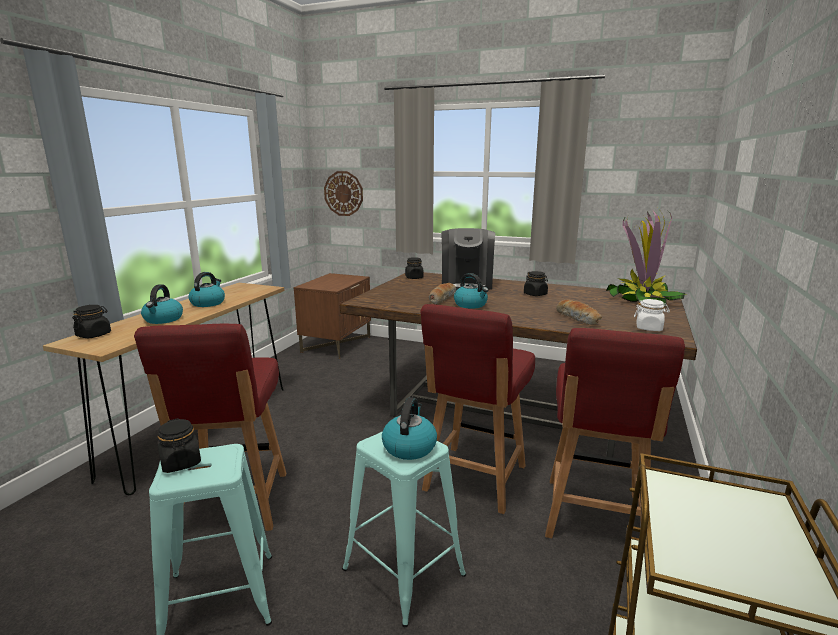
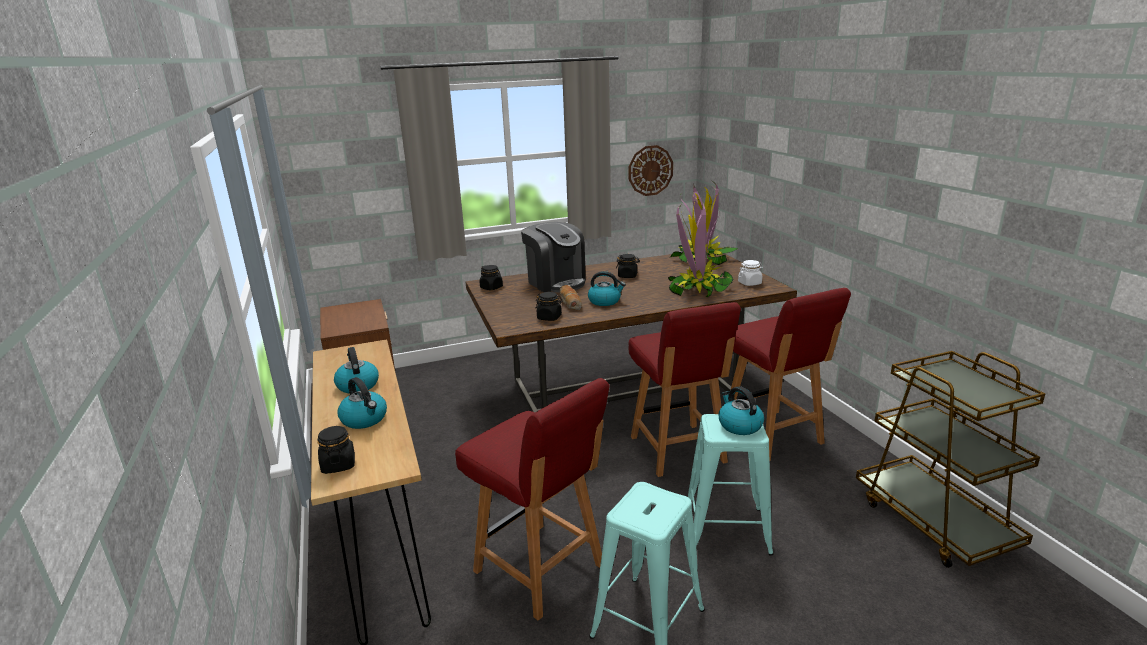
camera: 40 degrees left, 5 degrees up
black jar [158,418,201,473] -> black jar moved to [536,292,563,321]
wall clock [324,171,363,216] -> wall clock moved to [629,145,673,196]
bread [556,299,602,325] -> potted plant [668,201,733,297]

